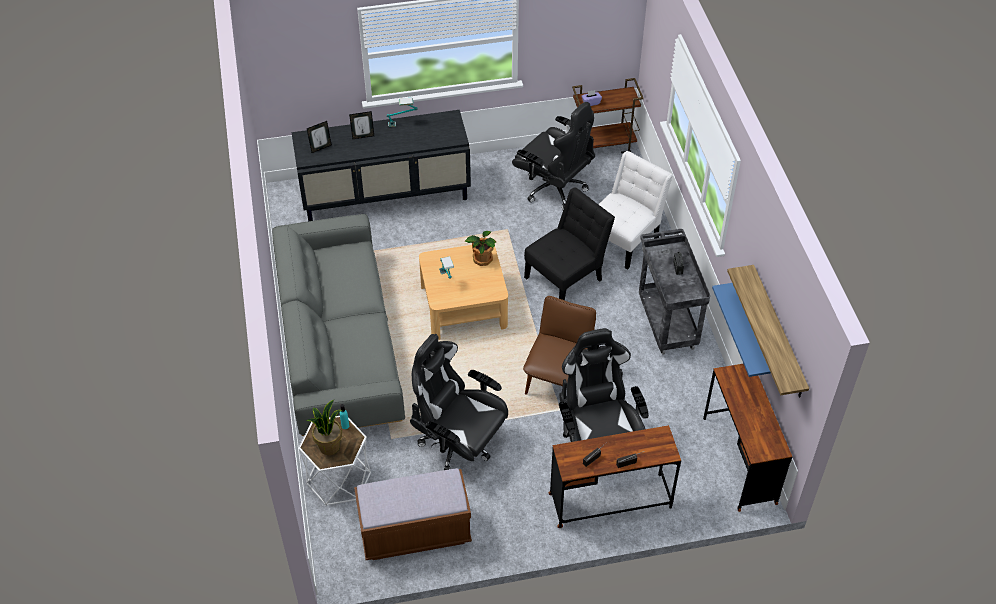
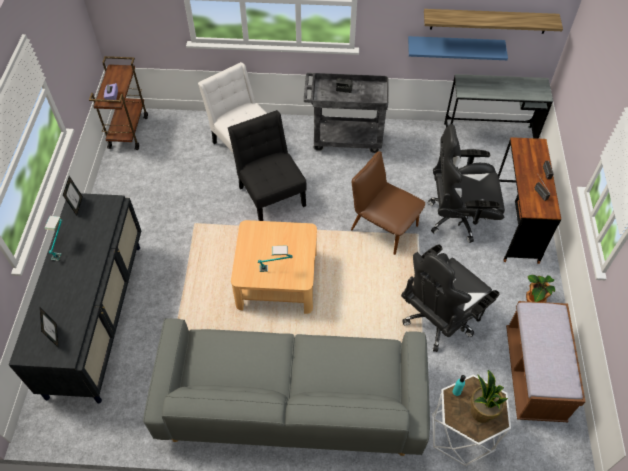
camera: 75 degrees left, 5 degrees up
picture frame [349,111,374,139] -> picture frame moved to [63,176,83,216]
potted plant [465,231,496,266] -> potted plant moved to [526,275,555,302]
black office chair [512,102,595,210] -> none
brown desk [703,364,792,512] -> grey desk [444,74,553,139]

